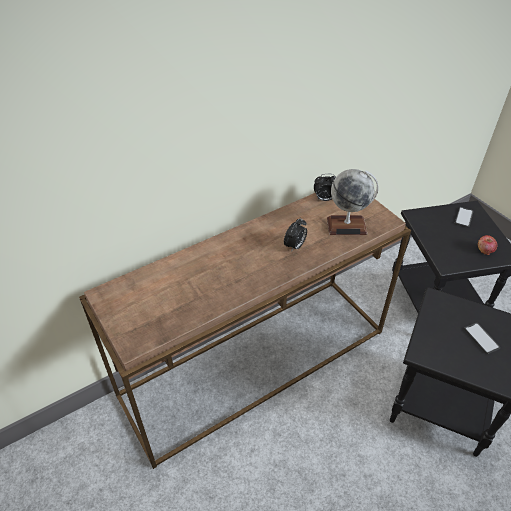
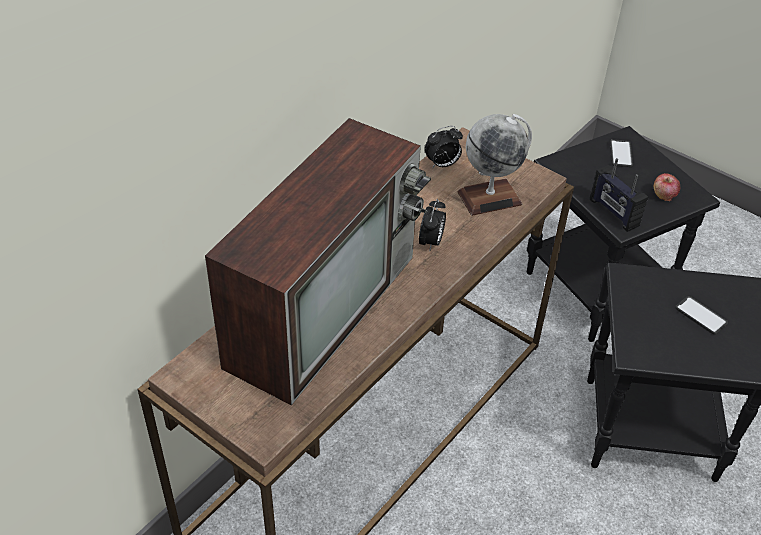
camera: 20 degrees left, 0 degrees up
none -> television [205,118,431,406]
none -> radio [590,158,648,232]

